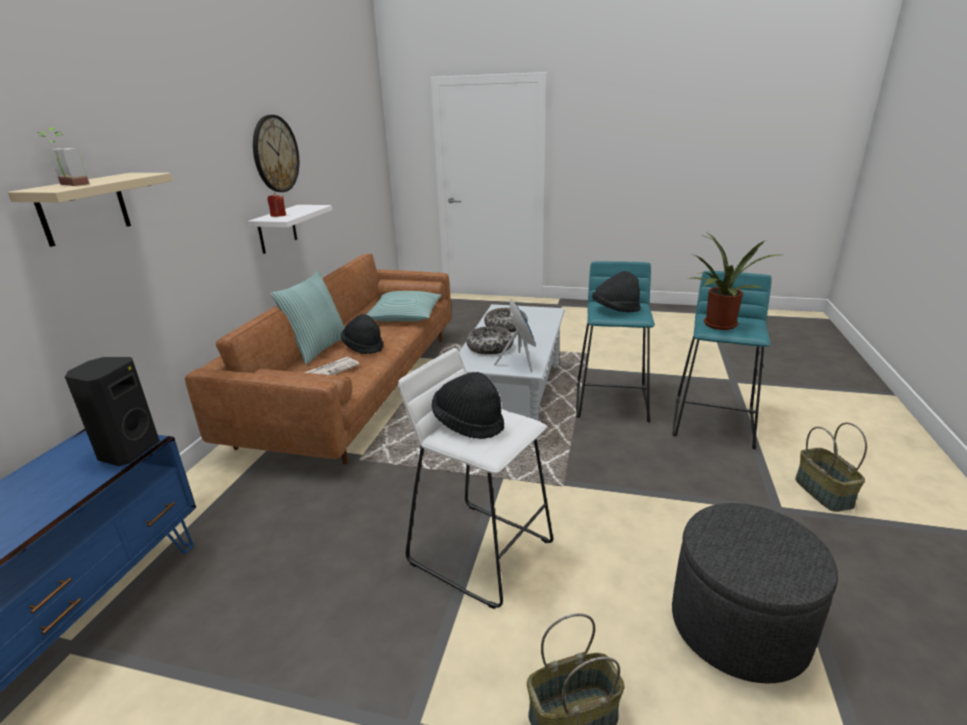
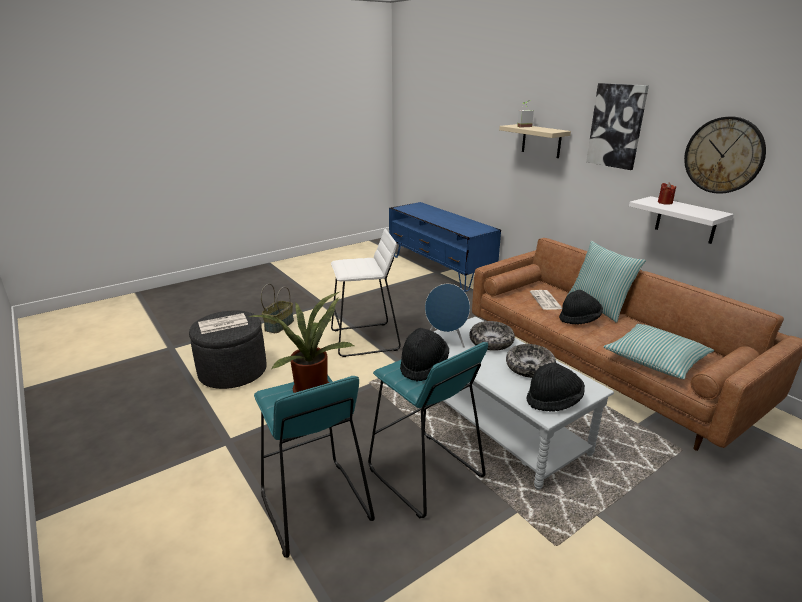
camera: 130 degrees right, 0 degrees up
black speaker [65,357,160,466] -> none
black hat [432,372,504,439] -> black hat moved to [526,362,585,412]
basket [795,422,867,512] -> none
none -> newspaper [198,313,248,334]
none -> picture [586,83,649,170]

